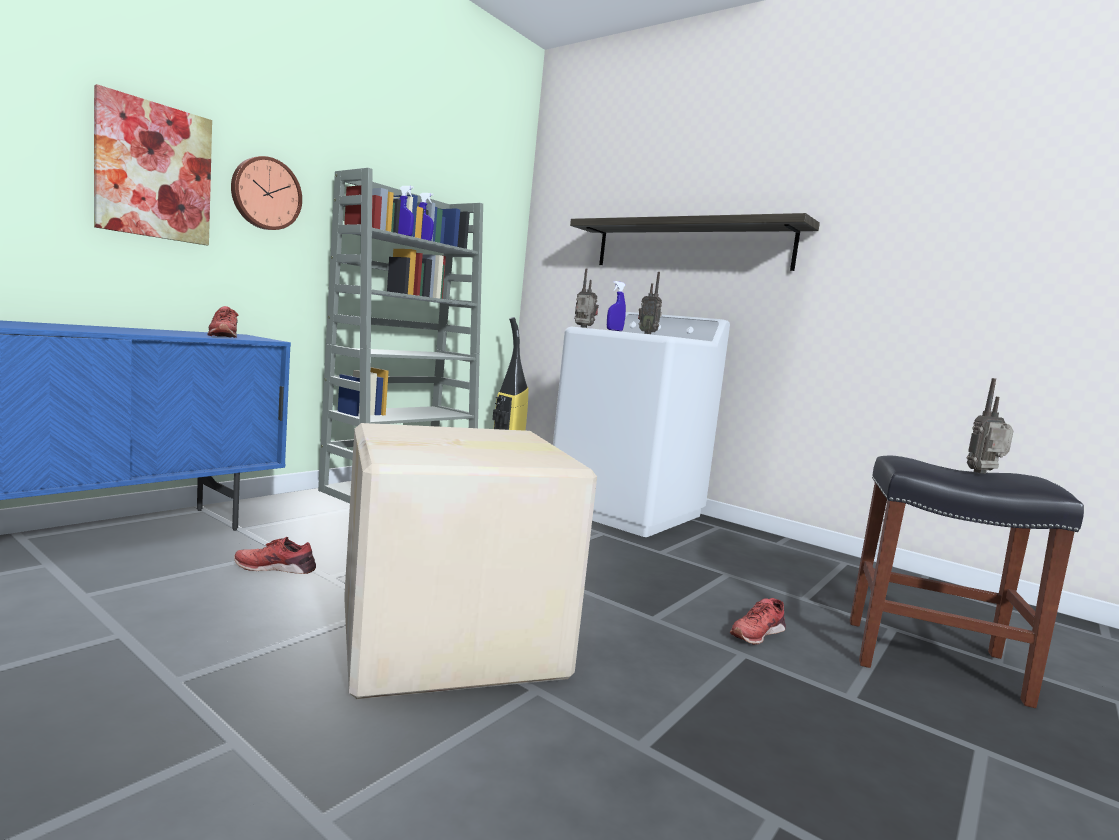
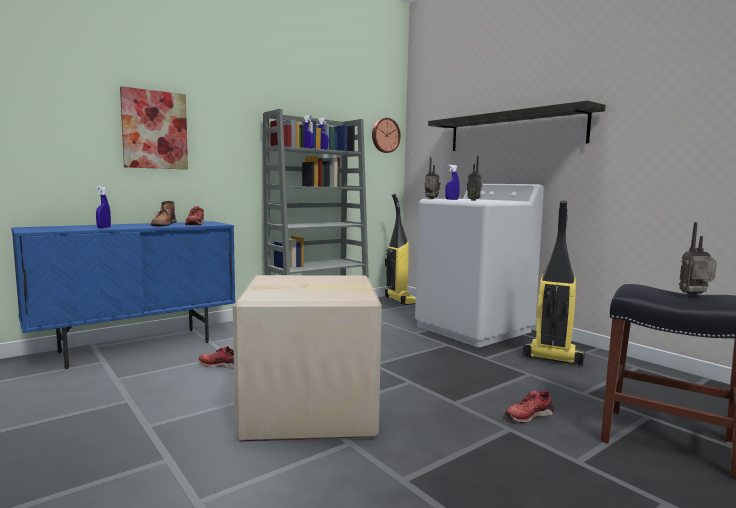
camera: 15 degrees right, 0 degrees up
wall clock [231,156,302,230] -> wall clock moved to [372,118,401,153]
none -> blue spray bottle [96,186,111,228]
none -> brown boot [151,201,177,226]
none -> vacuum cleaner [522,201,585,366]

